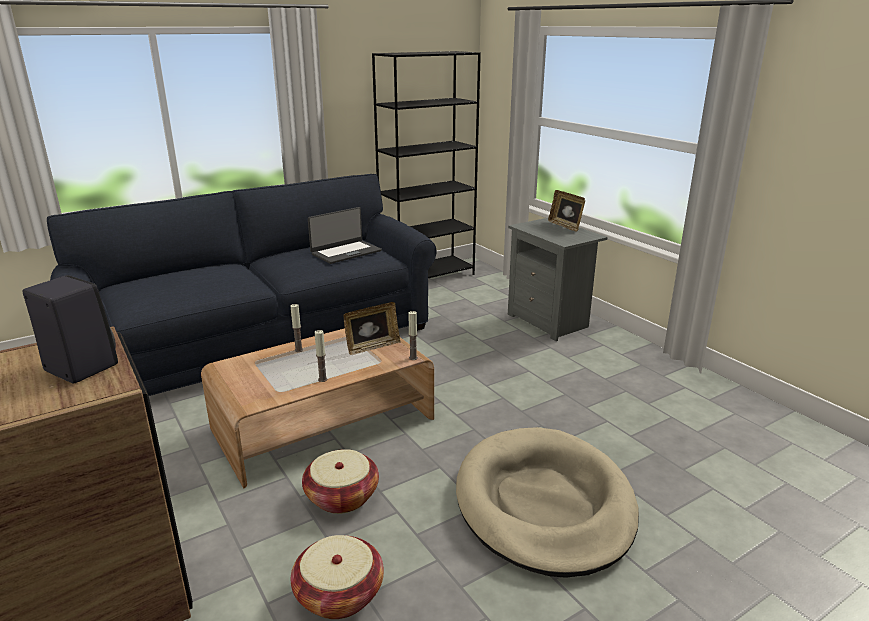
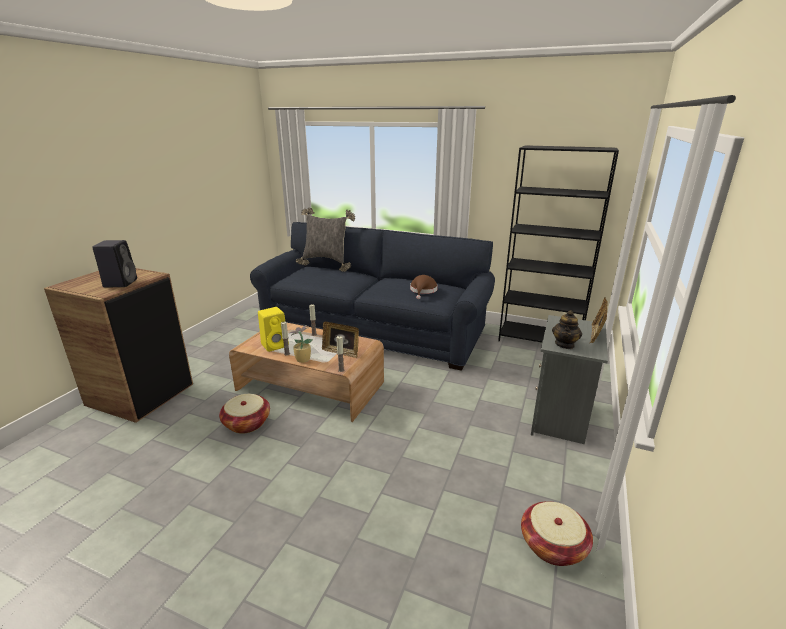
camera: 55 degrees right, 0 degrees up
basket [291,535,384,619] -> basket moved to [521,501,593,566]
laptop [308,207,382,264] -> brown hat [410,275,438,299]
beige dog bed [456,427,639,578] -> none
none -> yellow speaker [258,307,289,352]
none -> potted plant [289,325,313,363]
none -> pillow [296,207,355,272]
none -> teapot [552,310,582,349]

